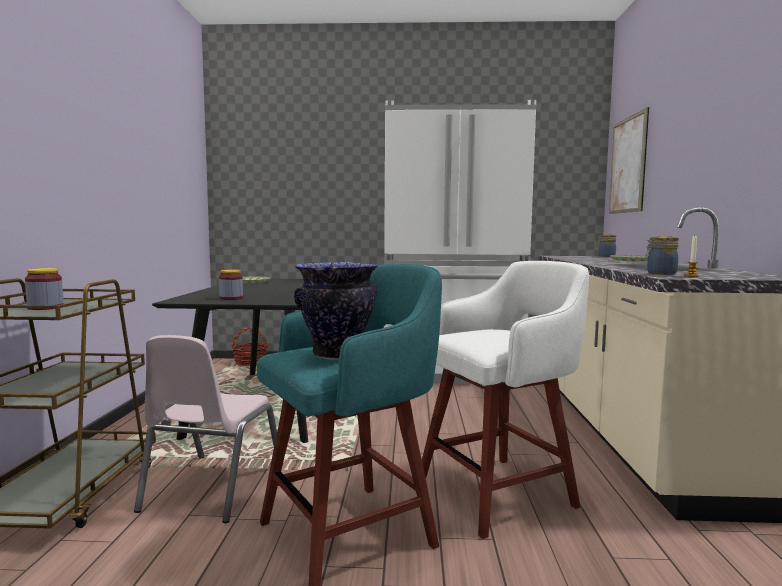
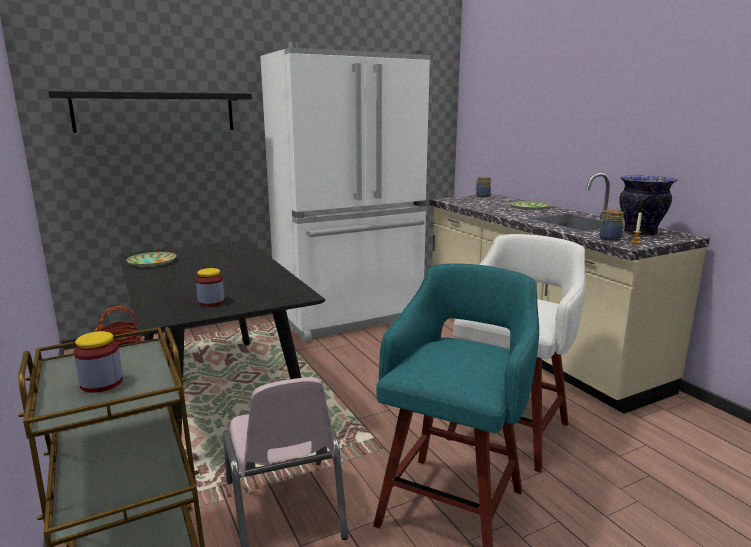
camera: 30 degrees left, 10 degrees up
vase [294,262,378,360] -> vase moved to [619,175,677,237]
picture [609,107,649,214] -> none
none -> black shelf [48,91,252,133]

